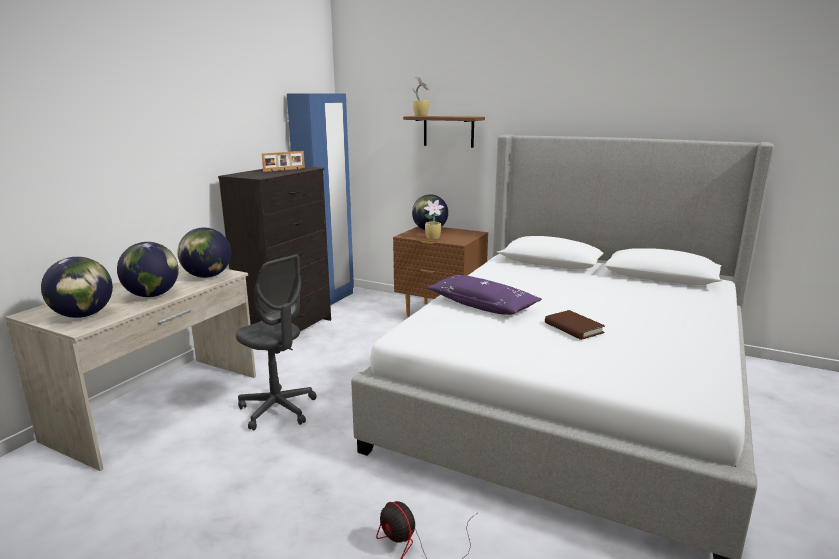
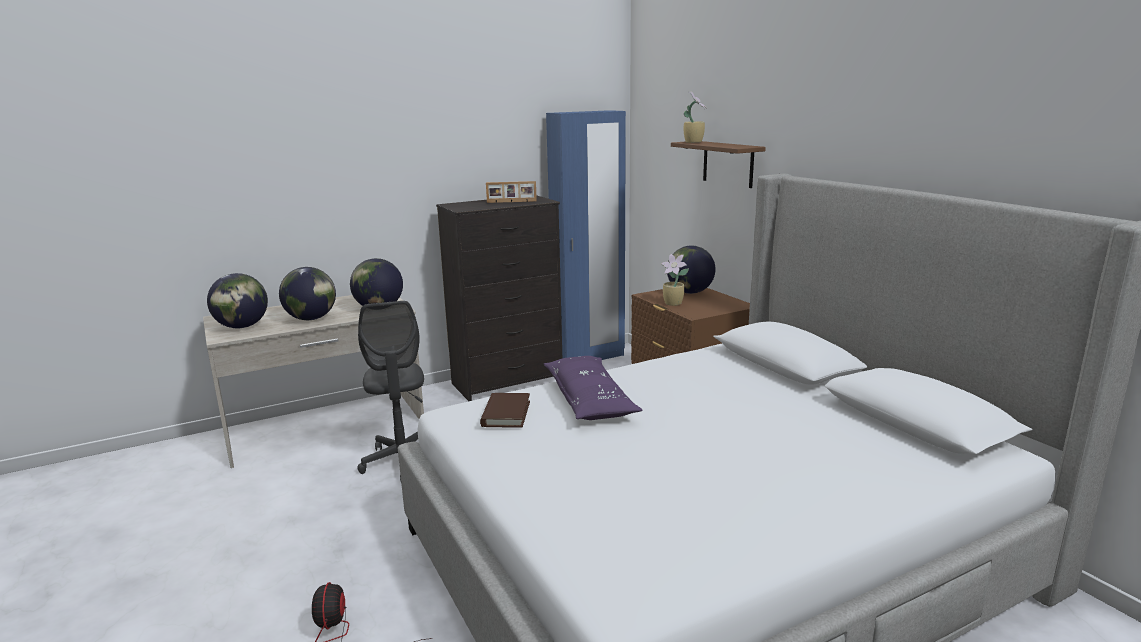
camera: 35 degrees right, 0 degrees up
brown book [545,310,605,340] -> brown book moved to [480,393,530,428]

